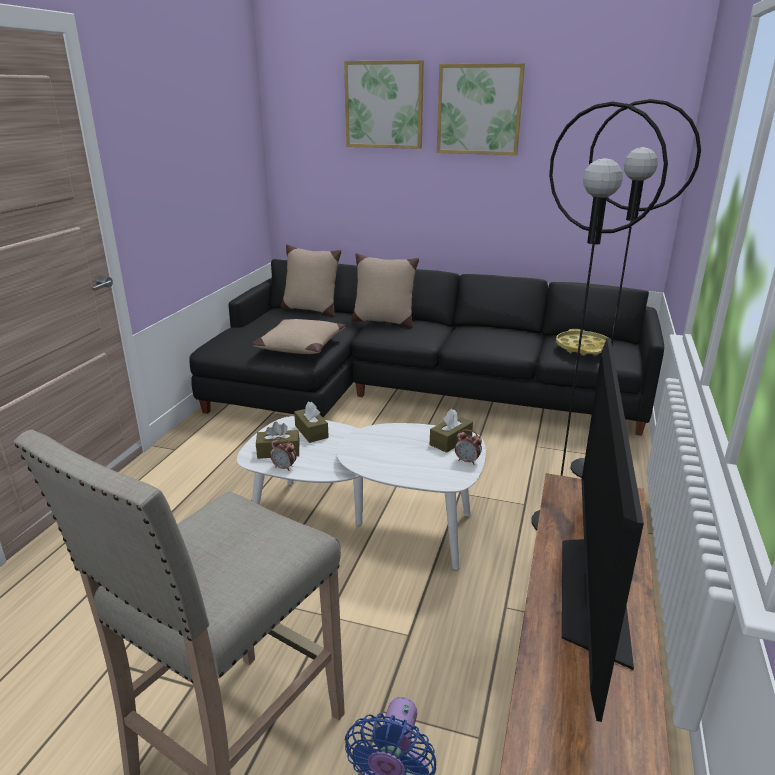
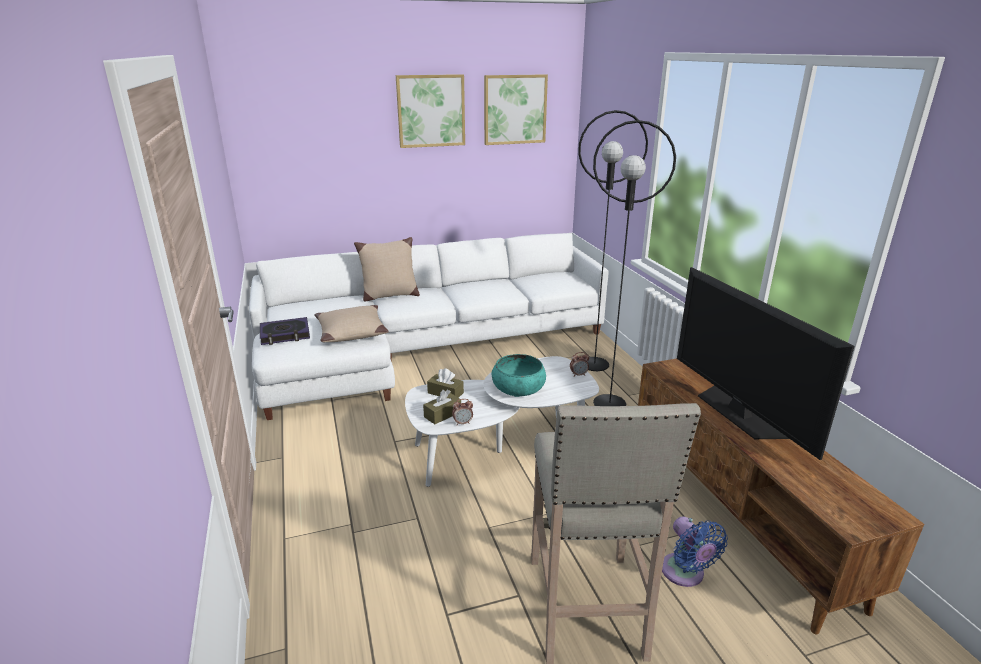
camera: 35 degrees left, 0 degrees up
black sofa [189,259,664,436] -> white sofa [249,233,609,420]
beige pillow [281,245,341,316] -> none
picture [344,60,424,149] -> picture moved to [484,74,548,145]
brown tissue box [430,409,473,453] -> none
yellow tray [556,329,608,355] -> none
none -> book [260,317,310,345]
none -> turquoise bowl [492,354,546,397]

